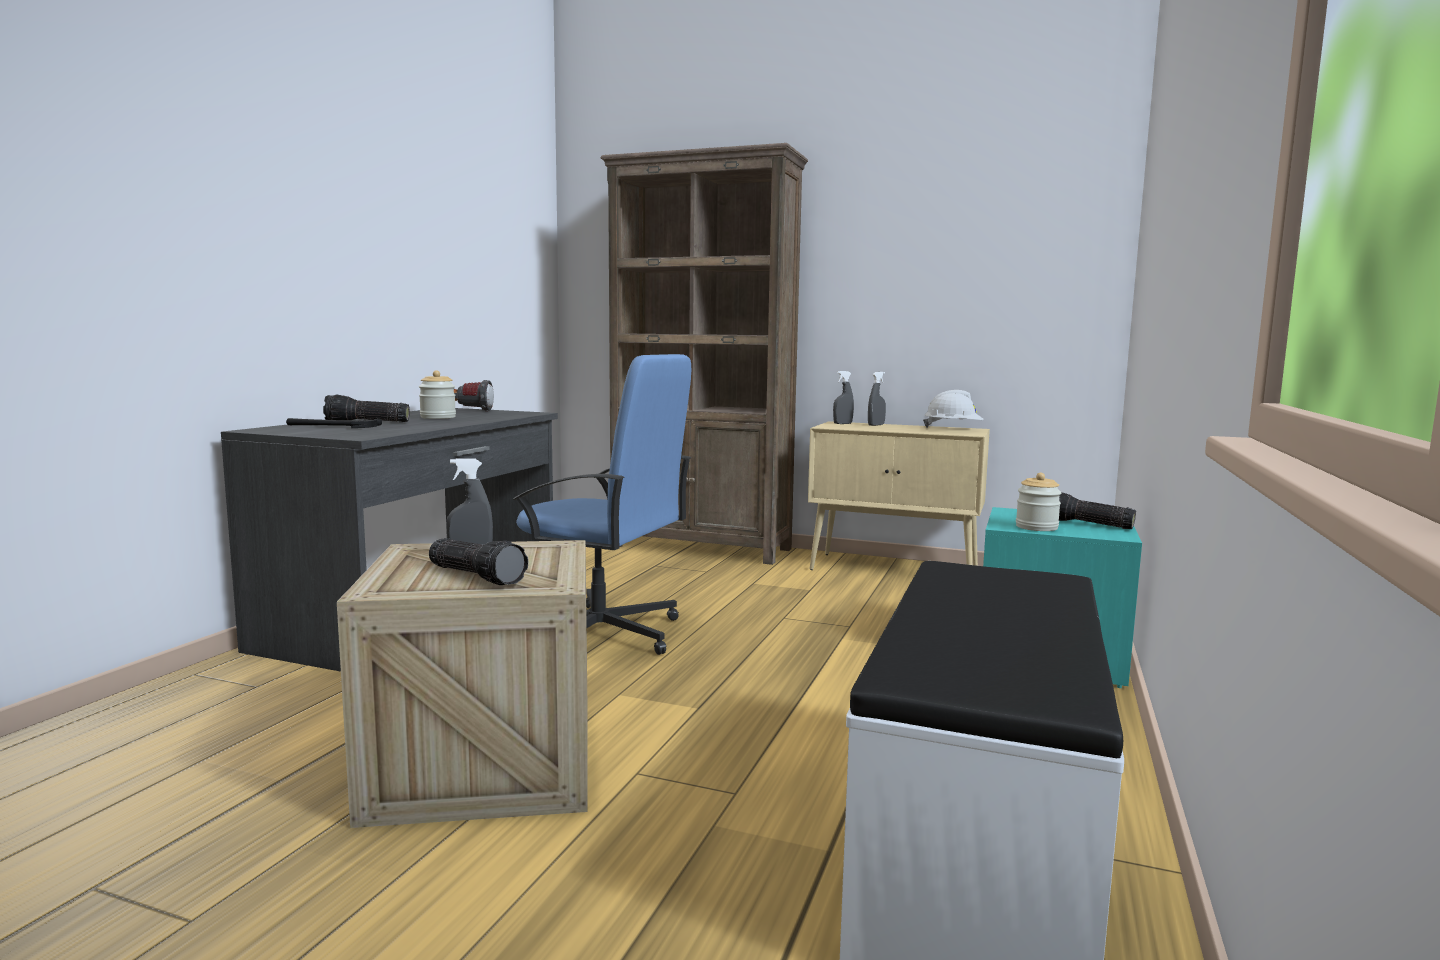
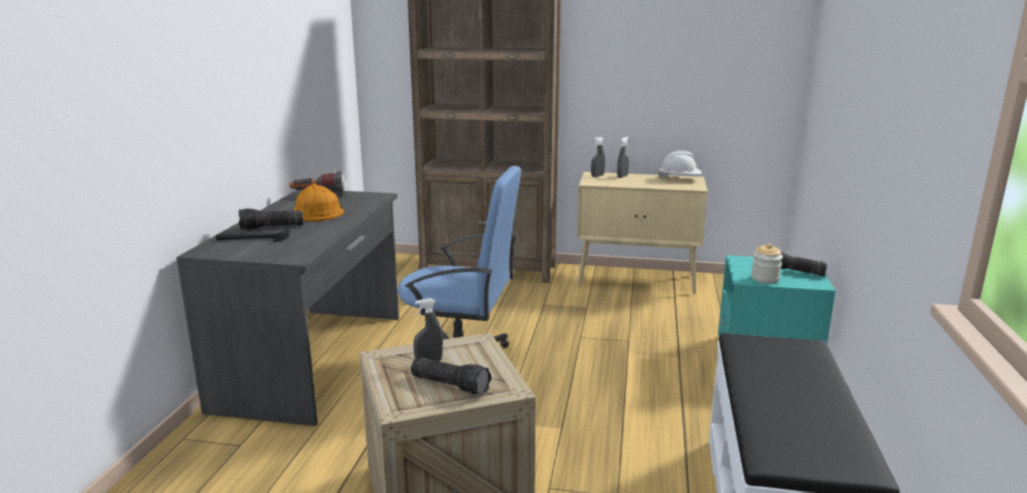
camera: 10 degrees left, 10 degrees up
jar [419,370,456,419] -> orange hard hat [294,184,344,221]

